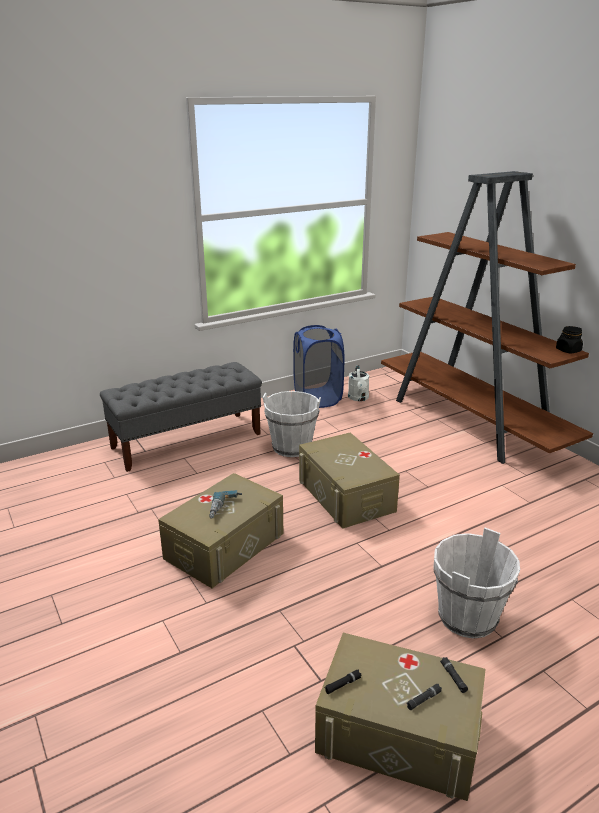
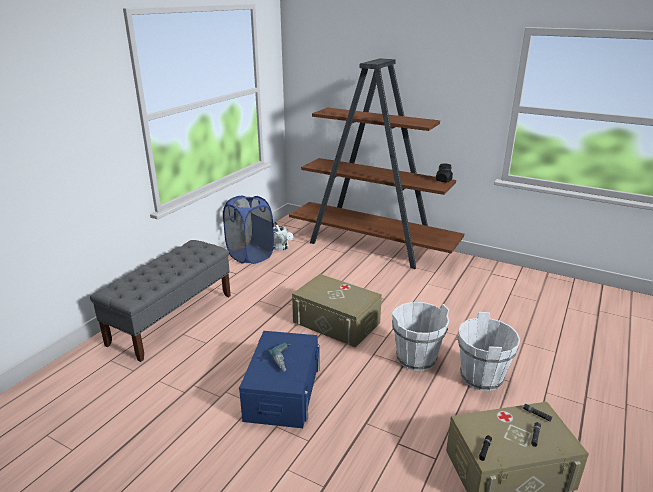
camera: 30 degrees left, 0 degrees up
beige storage box [158,473,283,588] -> blue storage box [239,331,320,428]
white bucket [263,391,321,457] -> white bucket moved to [392,302,449,371]

